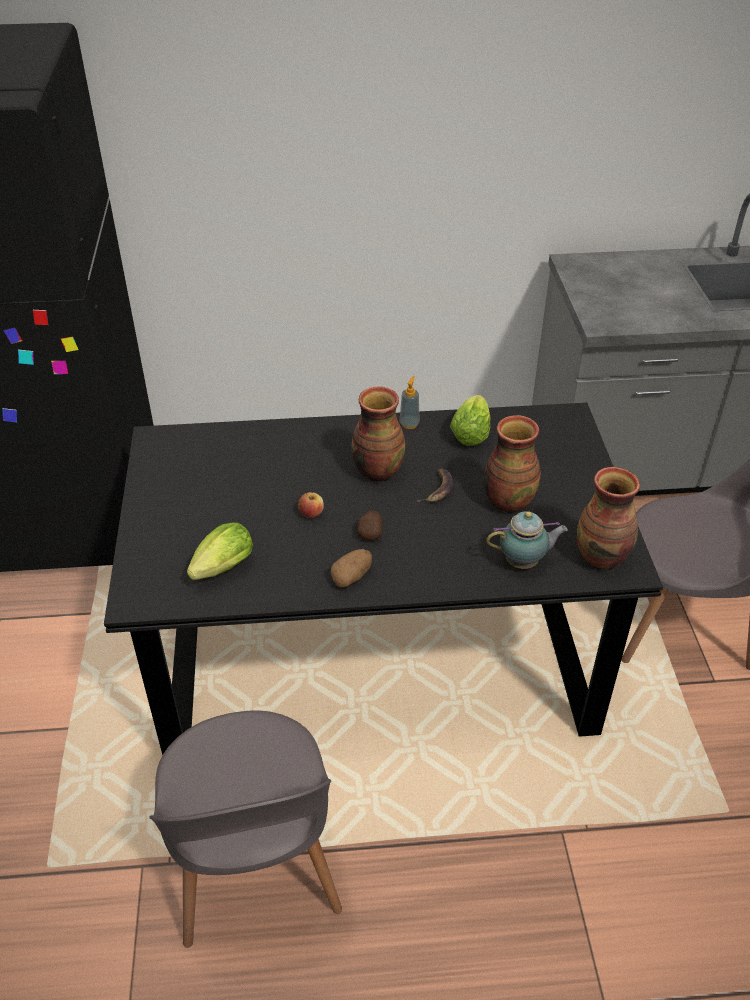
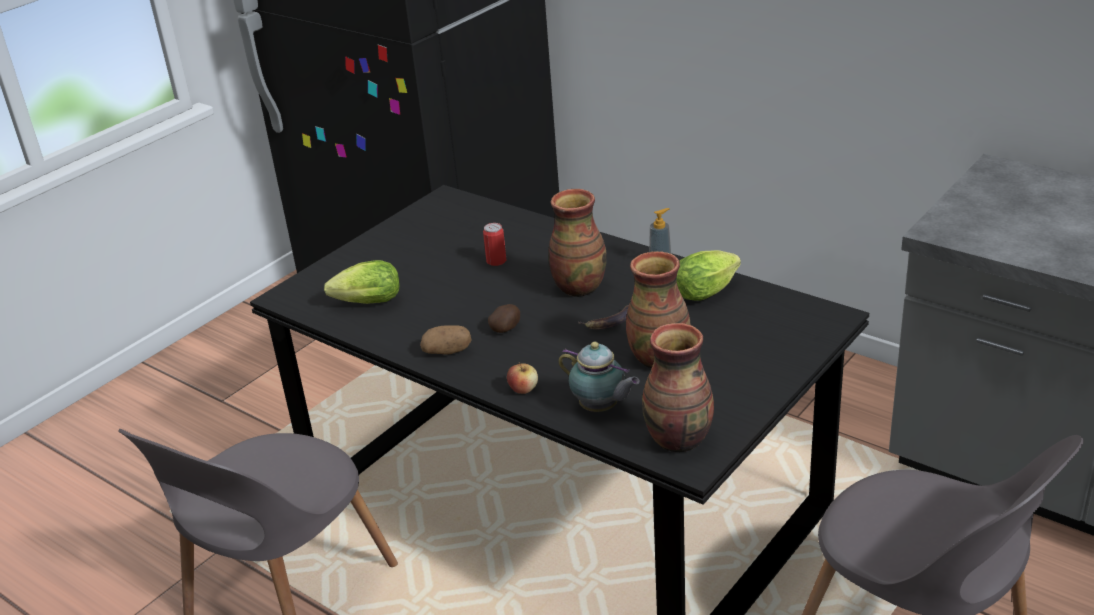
camera: 45 degrees right, 10 degrees down
apple [298,492,324,518] -> apple moved to [507,362,538,394]
none -> can [483,223,506,266]

